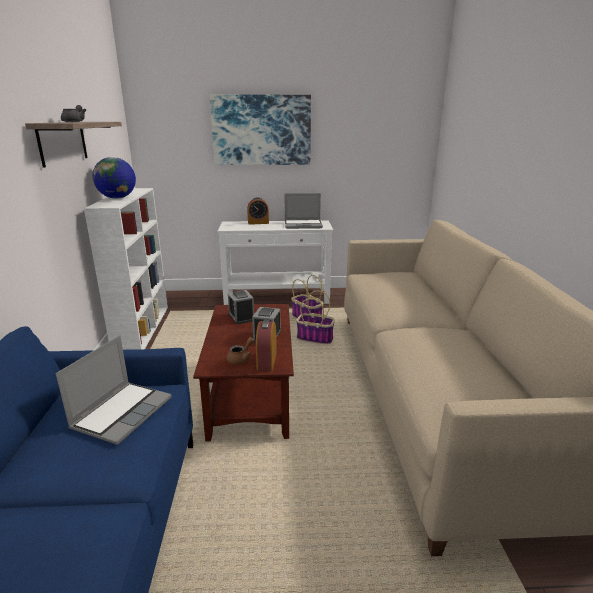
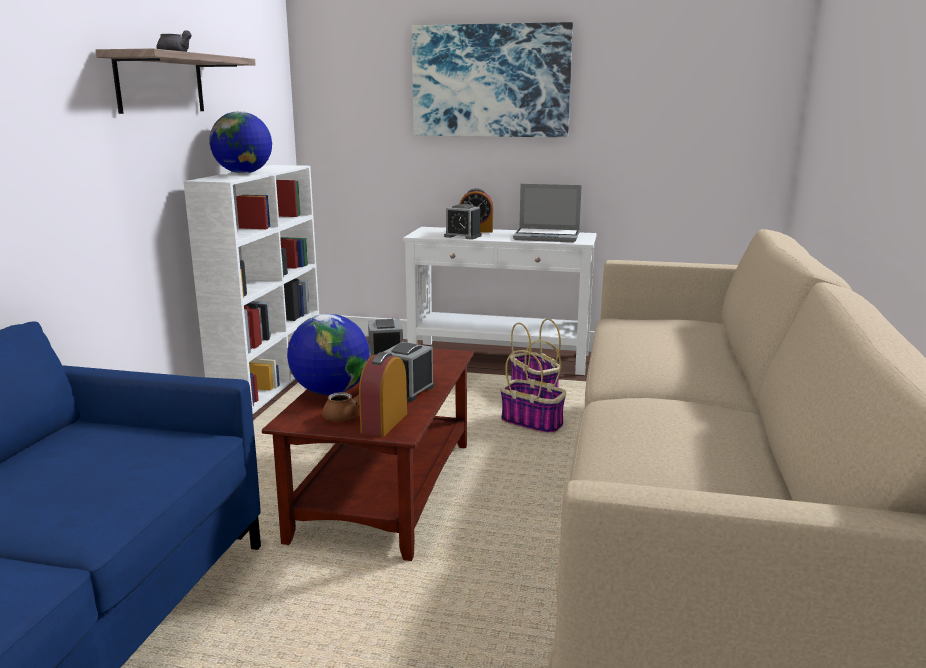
camera: 15 degrees right, 5 degrees down
laptop [56,336,172,445] -> none
none -> globe [287,314,370,395]
none -> alarm clock [444,204,482,240]

